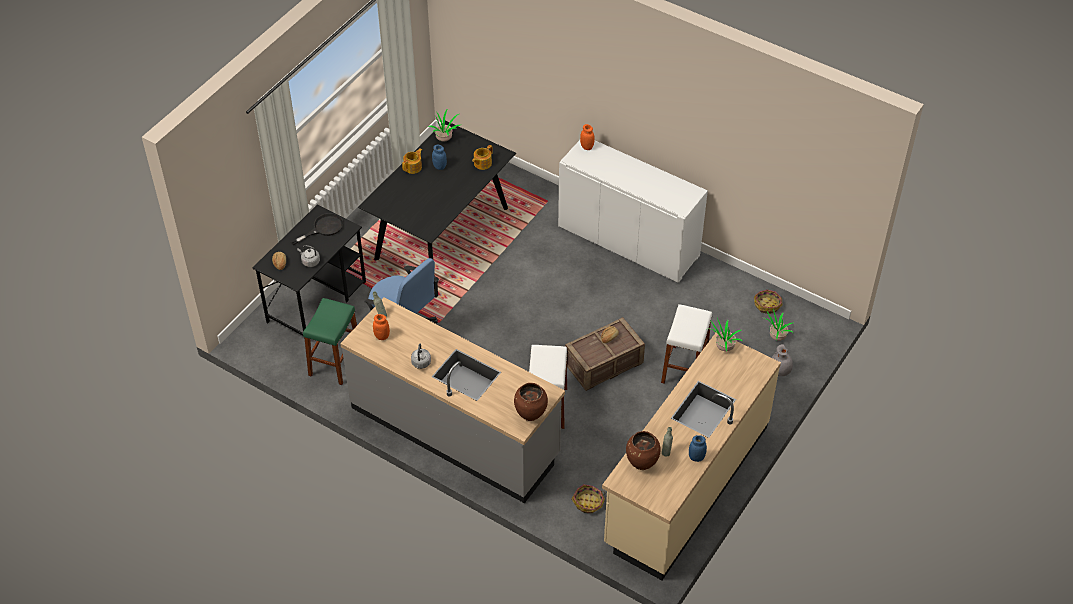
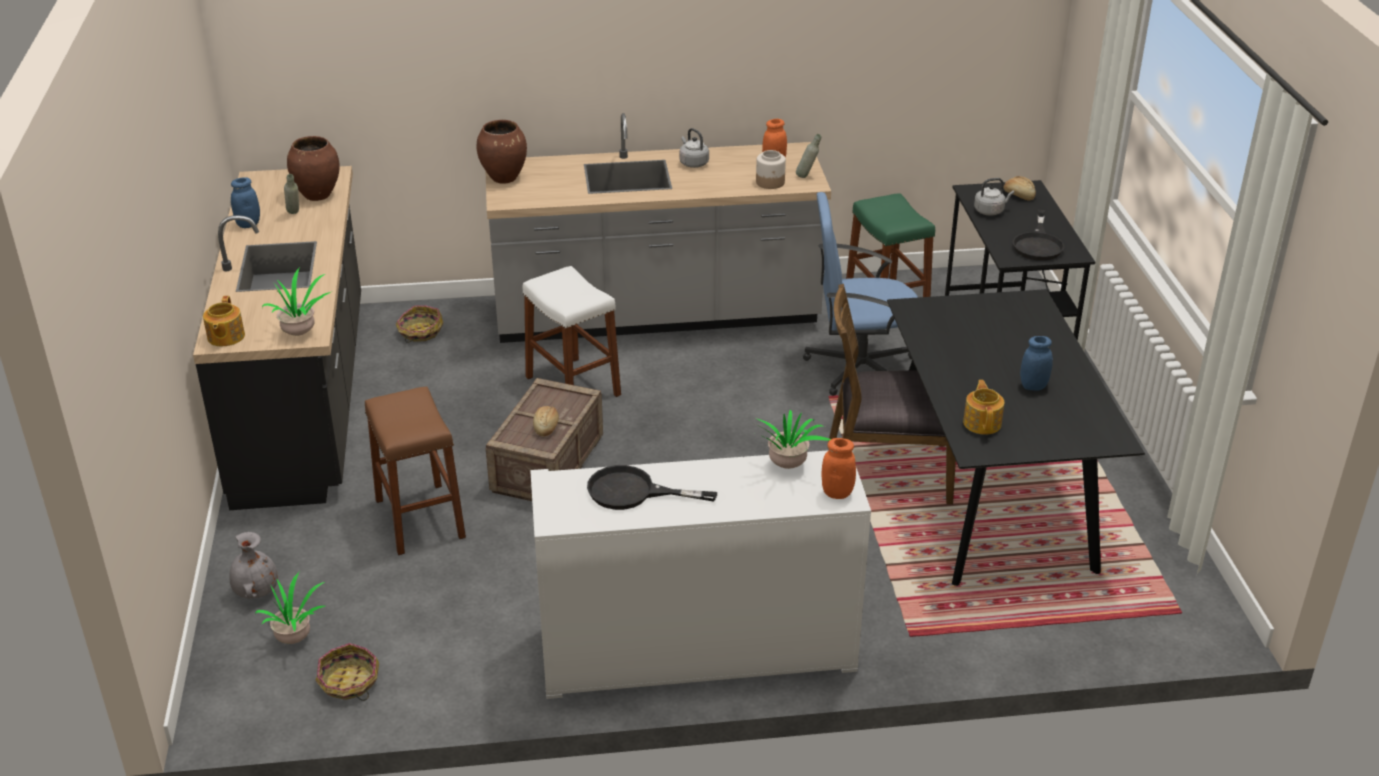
camera: 140 degrees right, 15 degrees down
teapot [402,148,422,174] -> teapot moved to [203,296,245,346]
potted plant [429,110,460,142] -> potted plant moved to [755,410,831,469]
beige counter [602,331,781,580] -> black counter [193,166,361,510]
white stool [661,304,712,384] -> brown stool [365,386,466,555]
none -> black frying pan [587,465,717,510]
none -> jar [756,150,786,189]
none -> brown chair [828,284,956,504]

